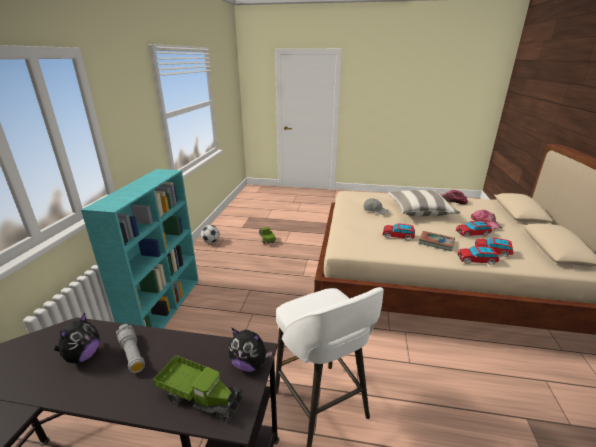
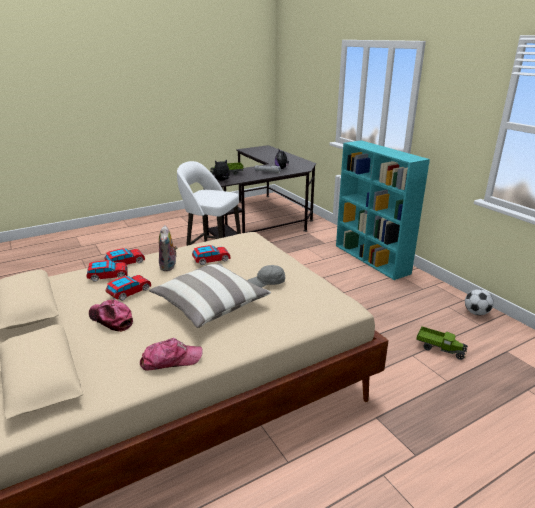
camera: 140 degrees right, 0 degrees up
book [419,231,455,251] -> plush toy [159,225,177,271]

